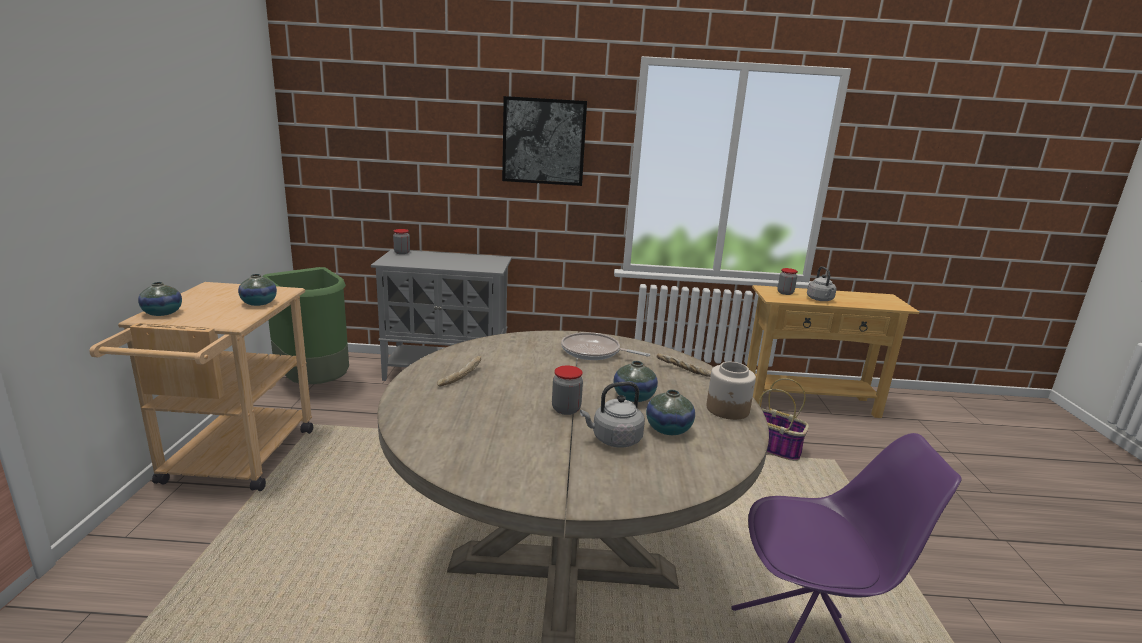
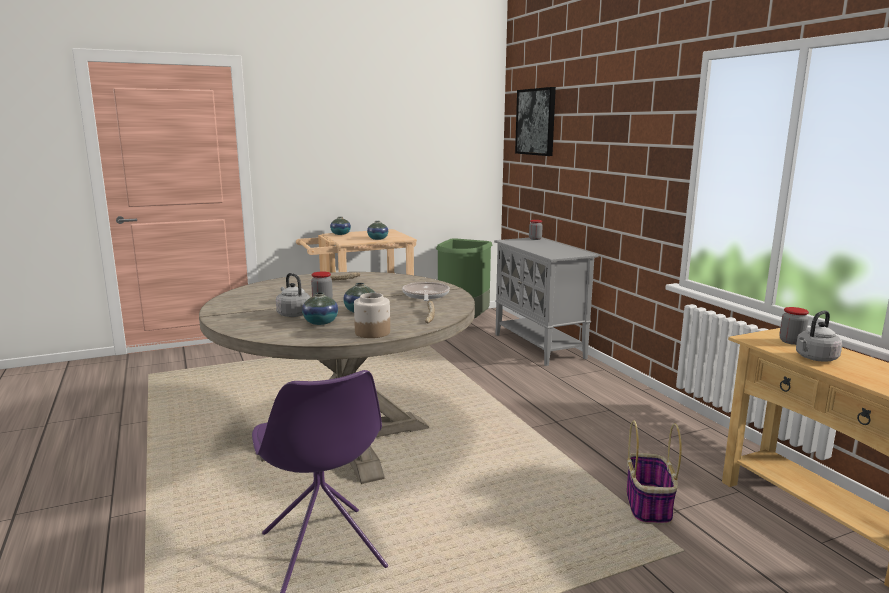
camera: 65 degrees right, 5 degrees down
picture [502,96,587,186] -> picture moved to [515,87,556,156]

